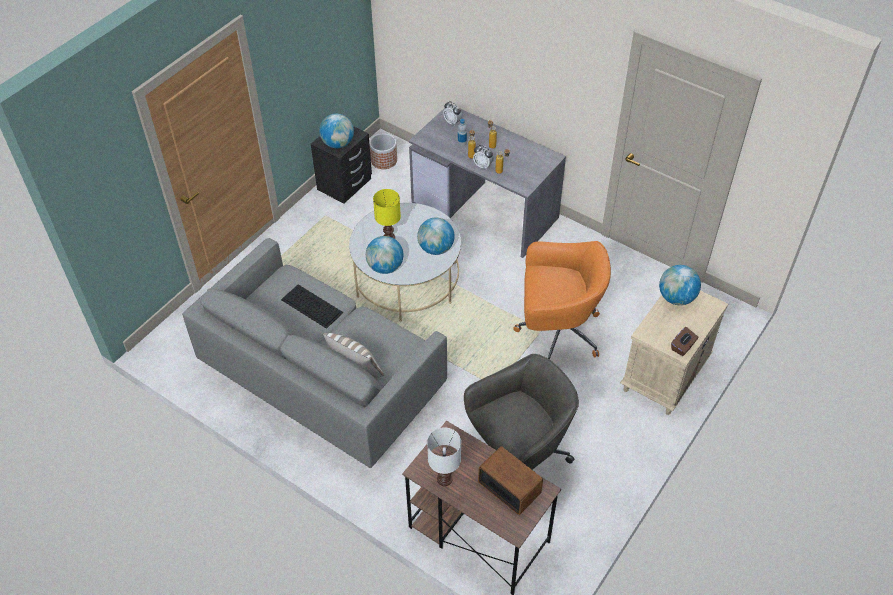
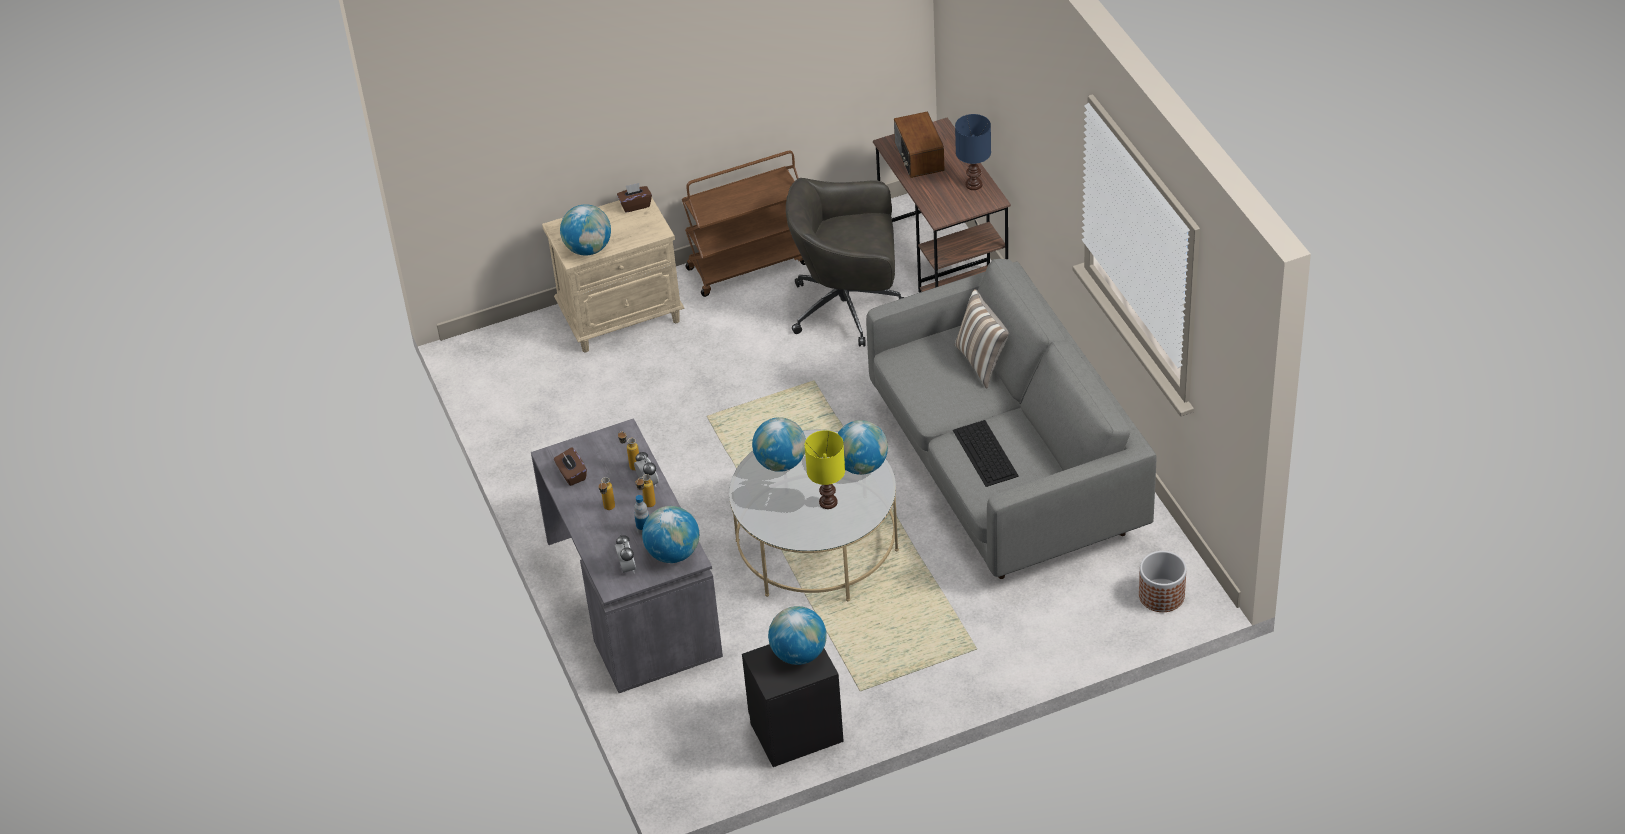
camera: 145 degrees left, 5 degrees down
planter [369,133,397,169] -> planter moved to [1139,551,1186,612]
white table lamp [427,427,461,486] -> blue table lamp [955,114,991,190]
orange office chair [513,241,611,359] -> none
none -> brown tissue box [554,447,587,486]
none -> globe [642,506,699,563]
none -> brown cart [682,151,806,297]

